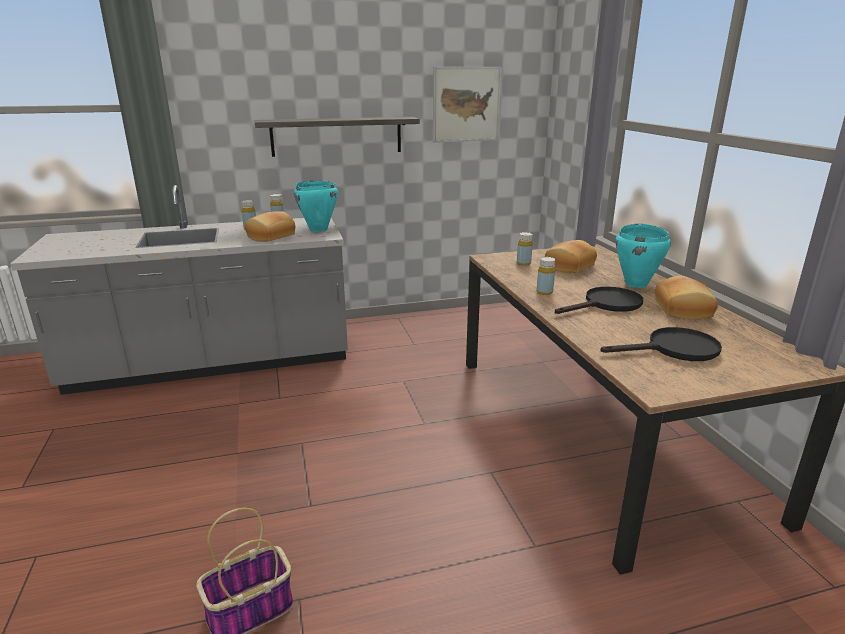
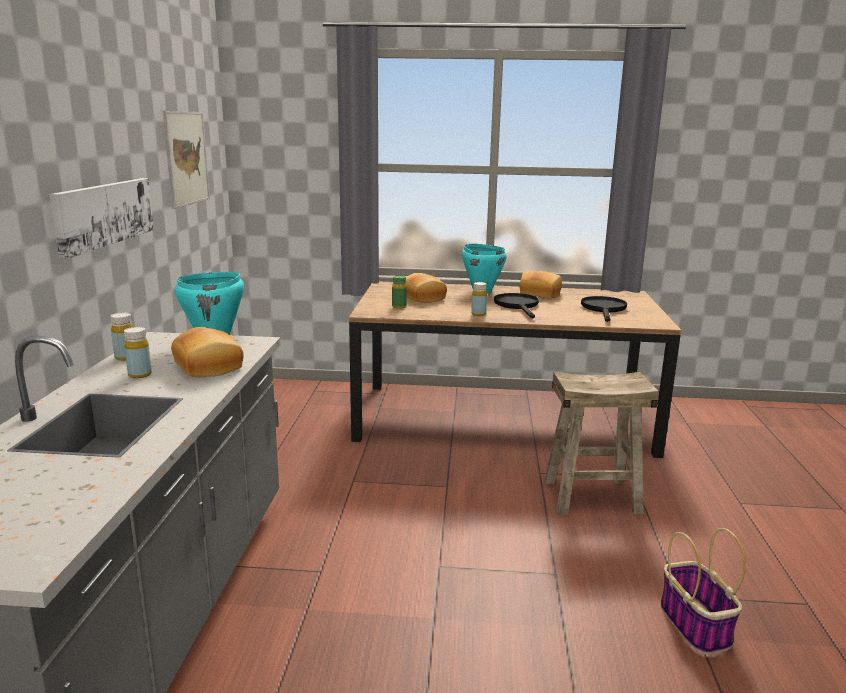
camera: 70 degrees left, 5 degrees down
shelf [254,117,420,157] -> picture [50,178,154,259]
yellow bottle [517,232,533,266] -> green bottle [392,275,407,309]
none -> beige stool [544,372,658,515]

